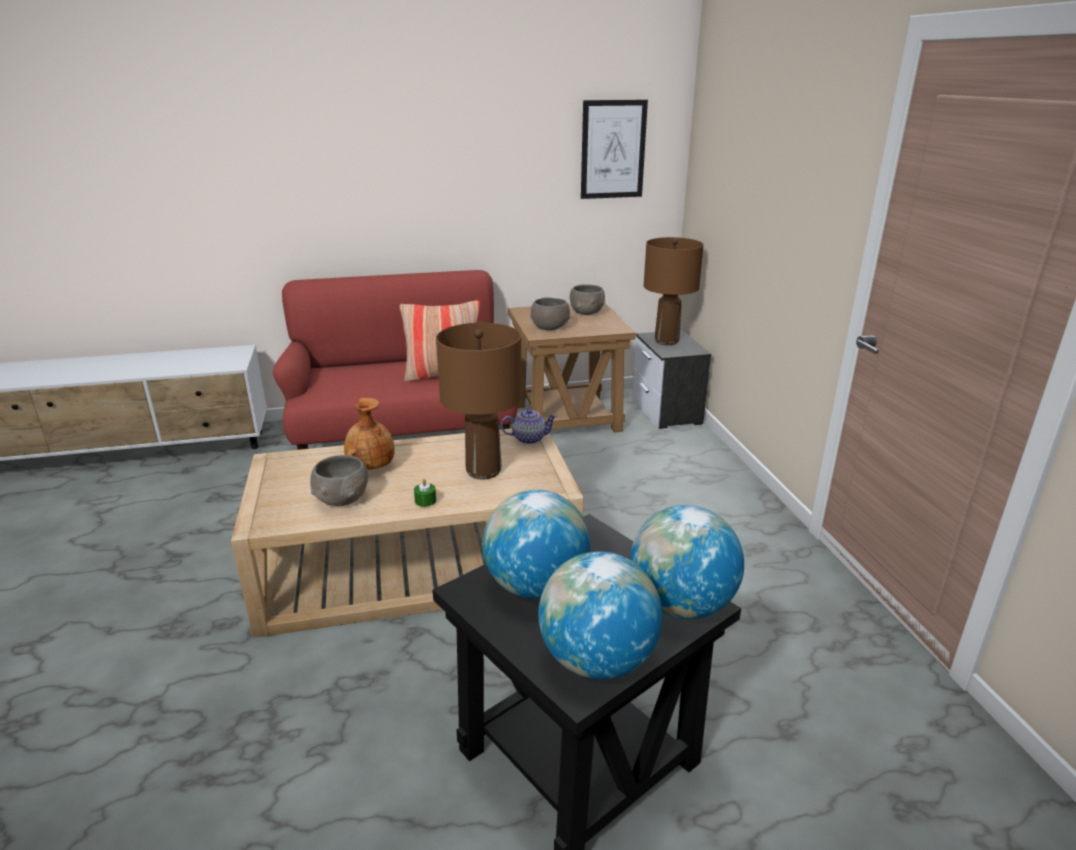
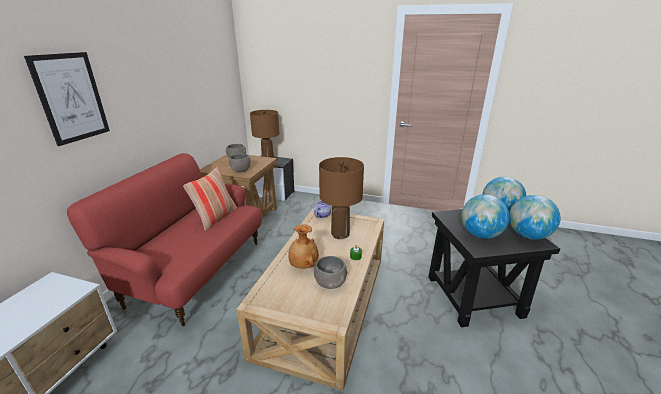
camera: 60 degrees left, 0 degrees up
picture [581,100,648,199] -> picture moved to [24,52,110,146]

